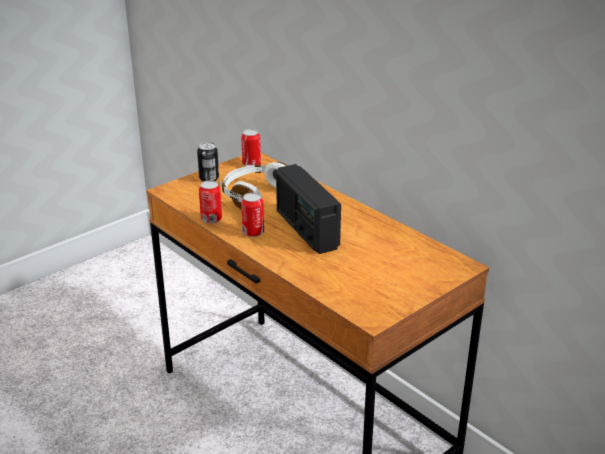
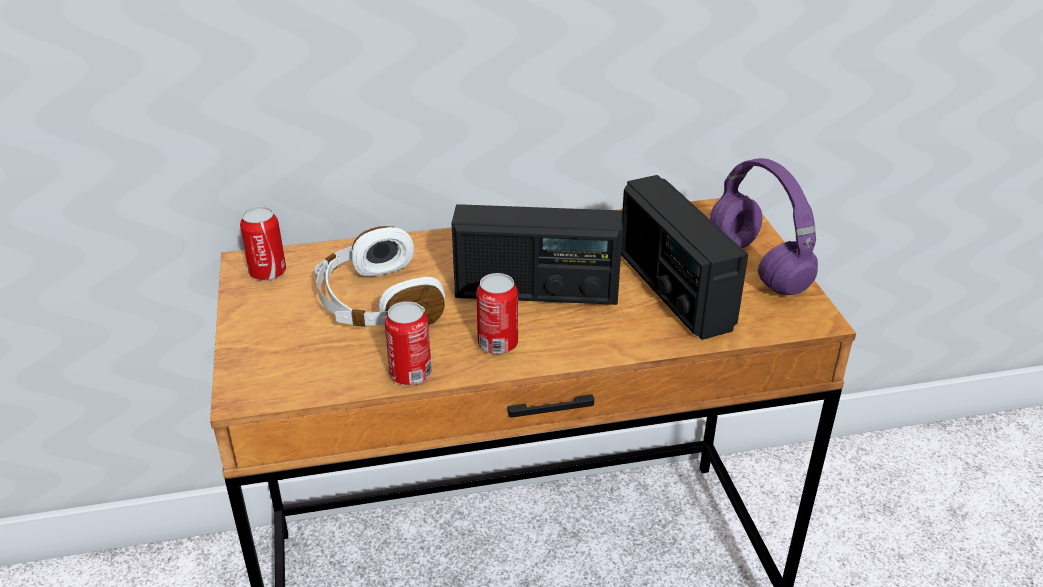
camera: 60 degrees left, 5 degrees up
can [197,142,219,182] -> none
none -> radio [621,175,748,340]
none -> purple headphones [710,158,818,295]

